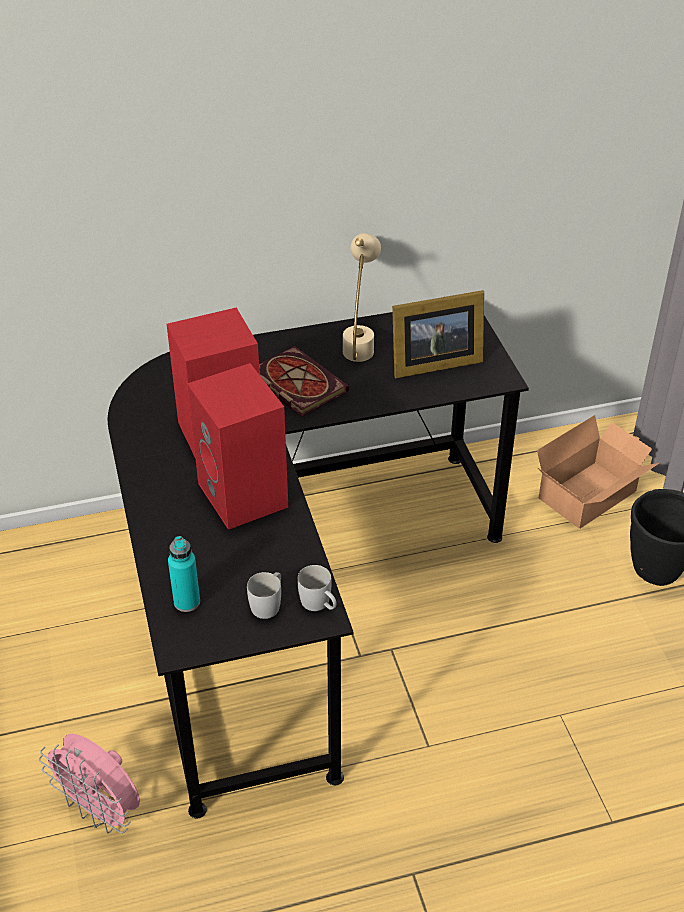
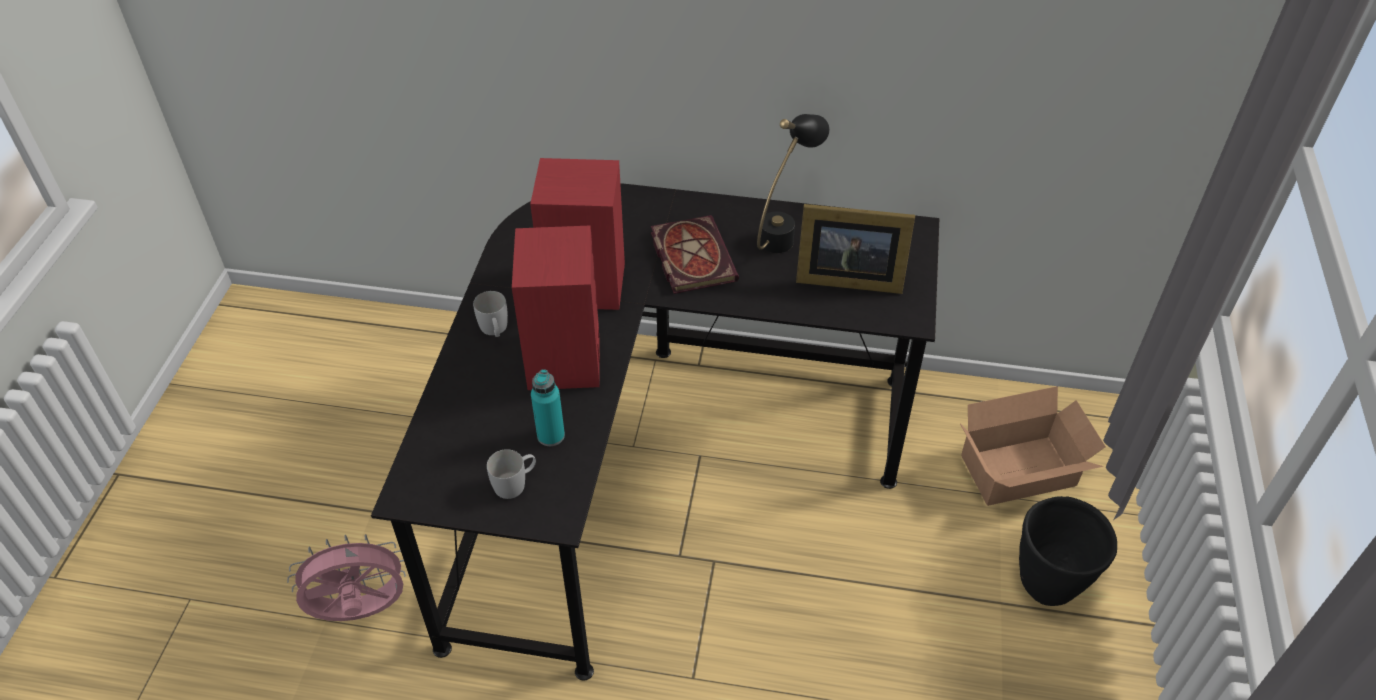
camera: 25 degrees right, 5 degrees up
pink fan [39,733,140,834] -> pink fan turned 105 degrees clockwise [287,534,406,621]
turquoise bottle [168,536,200,612] -> turquoise bottle moved to [531,369,565,446]
white mug [298,565,337,611] -> white mug moved to [473,291,508,337]
beige table lamp [343,233,381,362] -> black table lamp [757,114,830,253]

